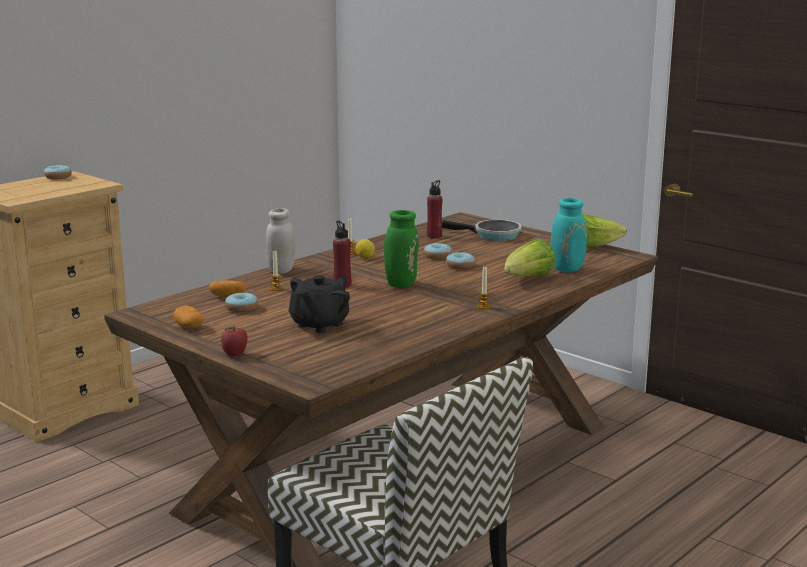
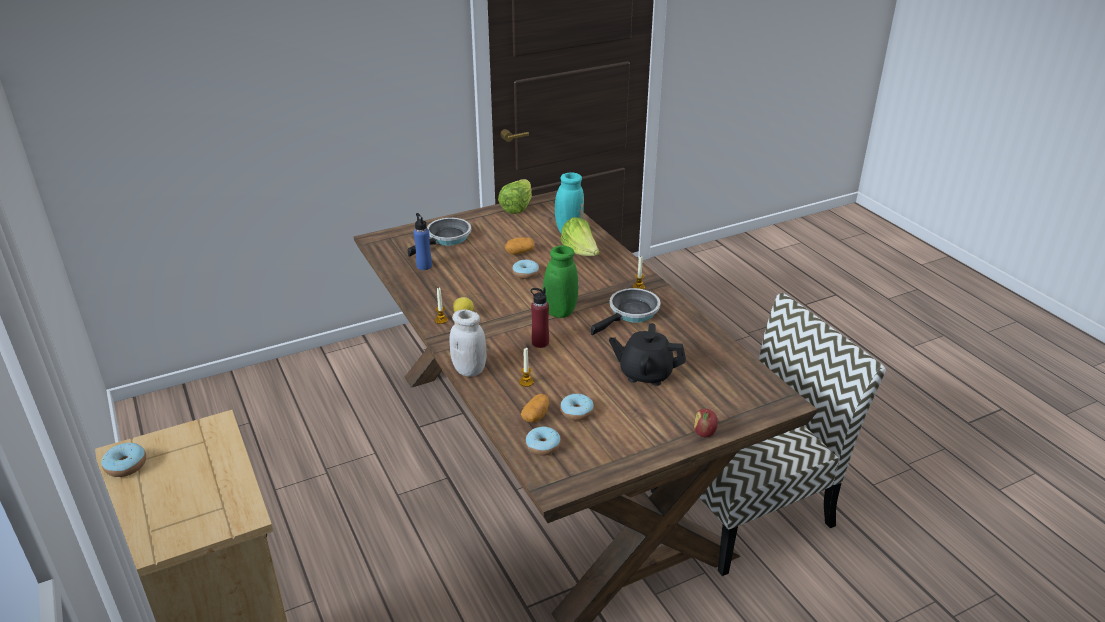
camera: 70 degrees left, 15 degrees up
potato [173,306,204,328] -> potato moved to [505,237,535,255]
black teapot [288,275,350,333] -> black teapot turned 45 degrees counterclockwise [609,323,686,386]
donut [424,243,452,260] -> donut moved to [526,426,561,456]
red bottle [427,180,443,239] -> blue bottle [413,213,432,270]
none -> frying pan [591,288,661,335]

